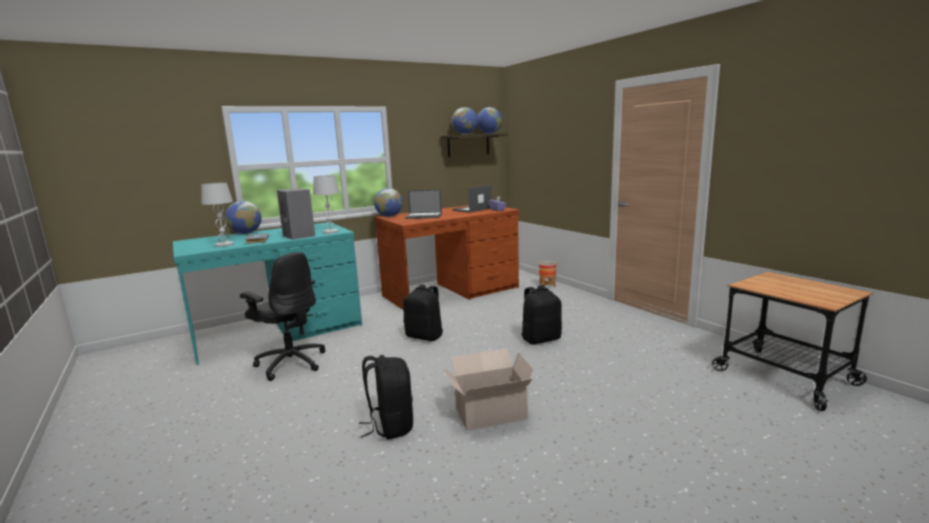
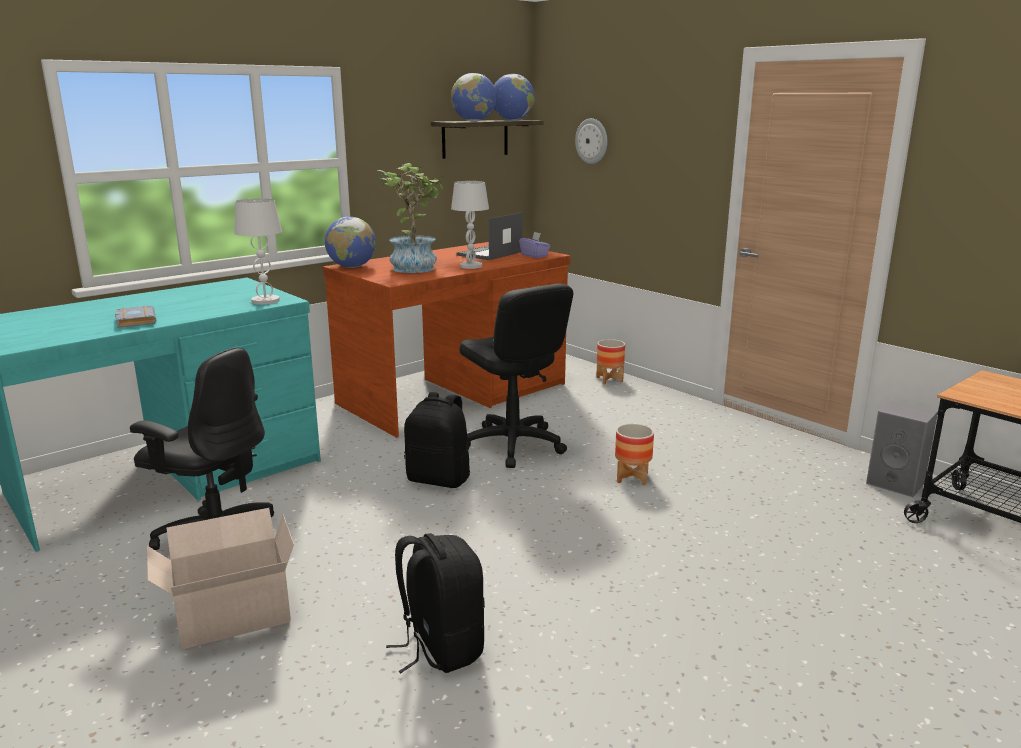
camera: 10 degrees left, 5 degrees up
white table lamp [201,182,234,247] -> white table lamp moved to [451,181,489,269]
globe [225,201,262,234] -> none
grey speaker [277,188,315,240] -> grey speaker moved to [866,400,938,497]
laptop [405,189,442,219] -> potted plant [377,163,445,273]
cardboard box [443,349,533,431] -> cardboard box moved to [147,508,294,649]
black backpack [521,285,562,344] -> planter [615,424,654,486]
none -> black office chair [459,283,573,468]
none -> wall clock [575,118,607,164]

